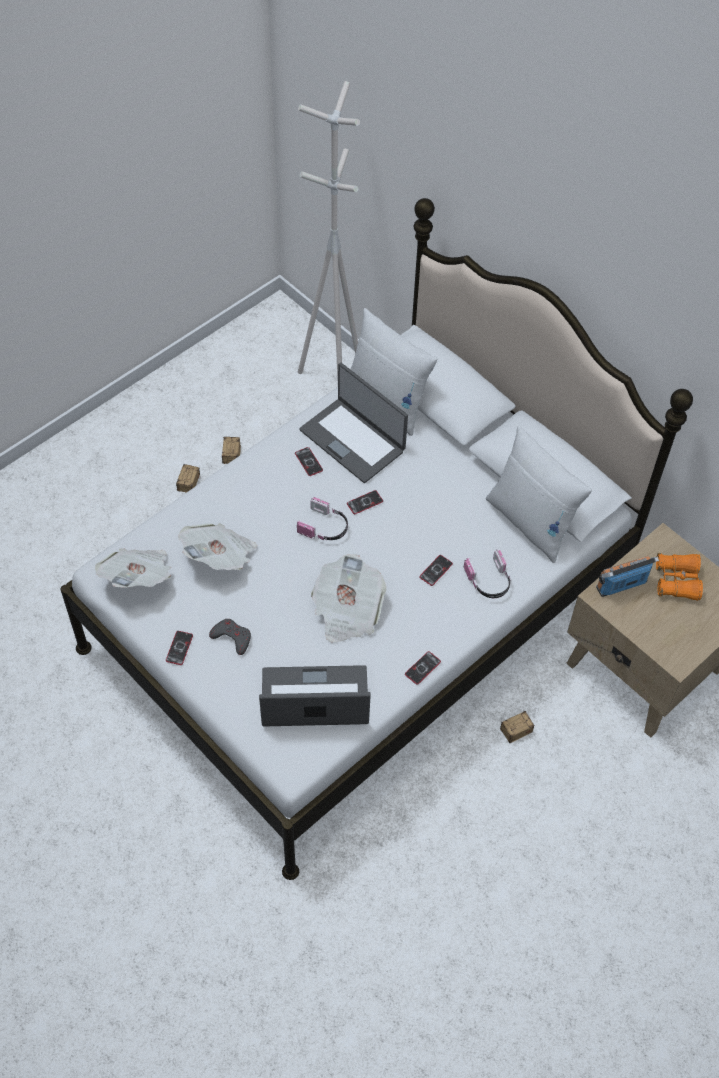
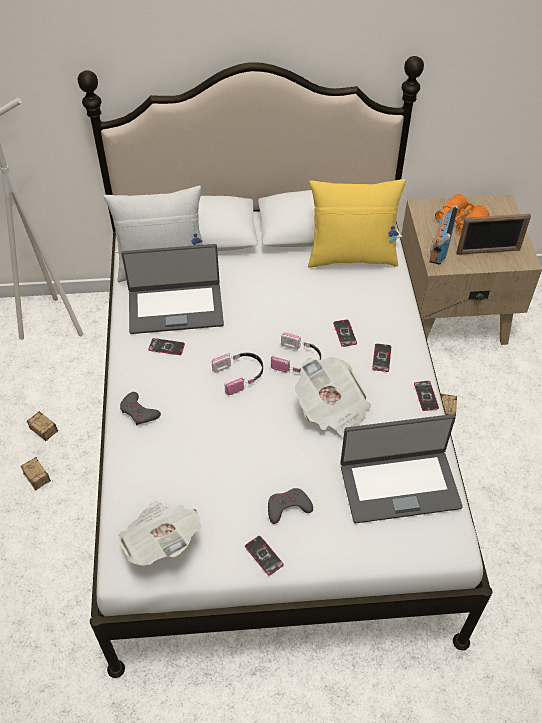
camera: 50 degrees left, 5 degrees down
newspaper [178,523,257,570] -> none
laptop [259,665,371,726] -> laptop turned 135 degrees counterclockwise [340,414,463,523]
phone [347,490,383,514] -> phone moved to [372,344,391,372]
headphones [464,550,511,598] -> headphones moved to [271,332,321,373]
grey pillow [486,425,592,563] -> yellow pillow [308,179,406,268]
none -> grey game controller [120,392,161,425]
none -> picture frame [456,214,531,255]

